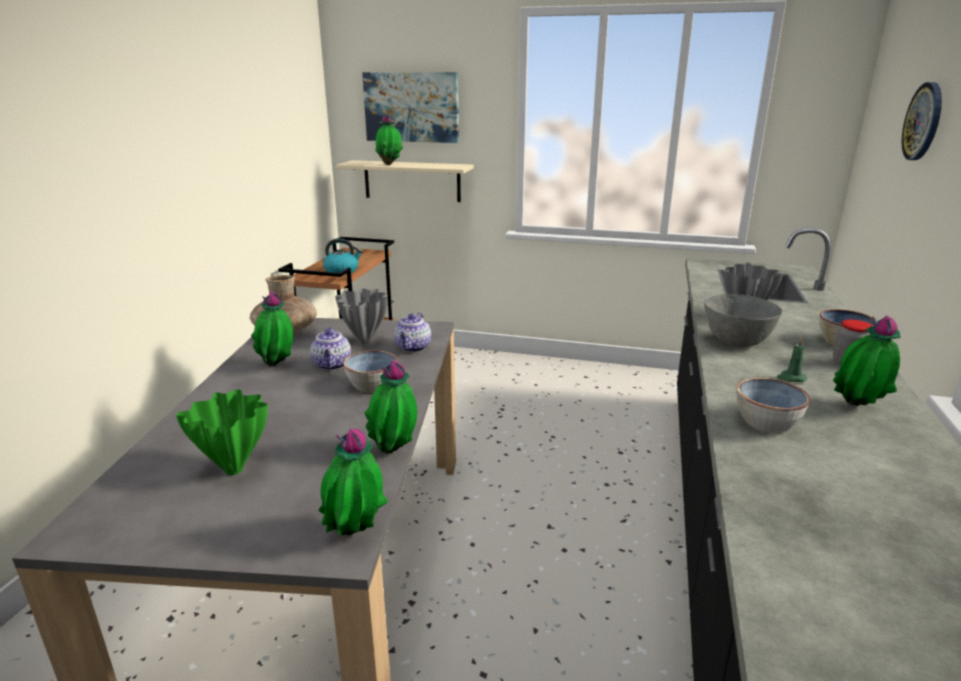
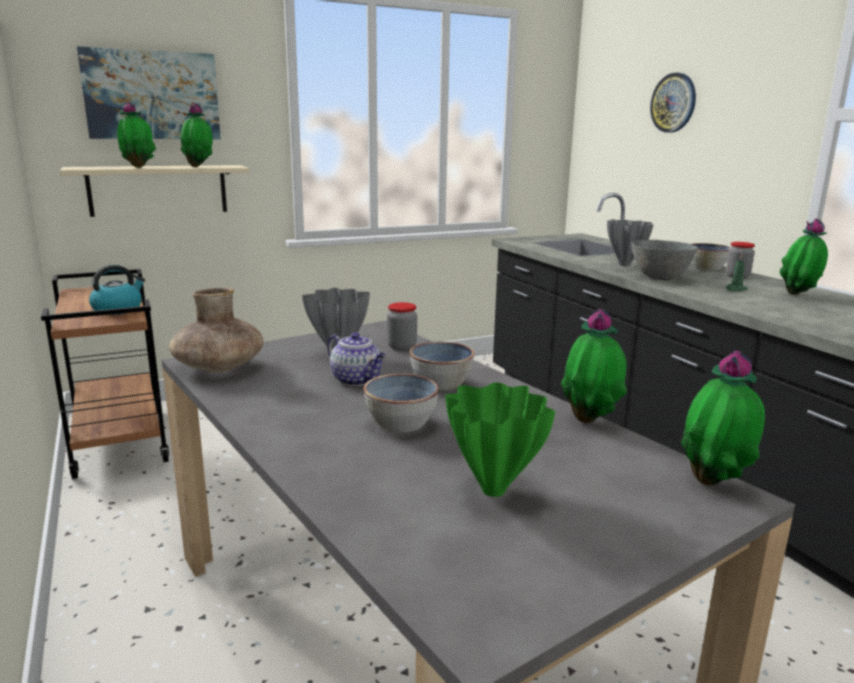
camera: 40 degrees left, 5 degrees down
potted plant [251,292,293,367] -> potted plant moved to [180,103,213,167]
teapot [394,312,431,352] -> jar [387,302,417,351]
bowl [736,378,810,433] -> bowl moved to [364,374,439,432]

